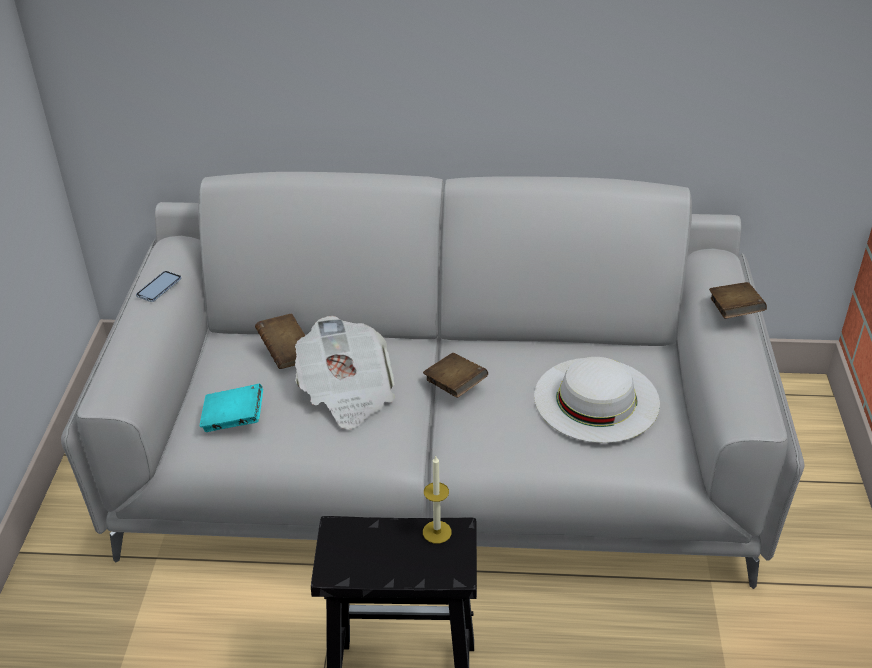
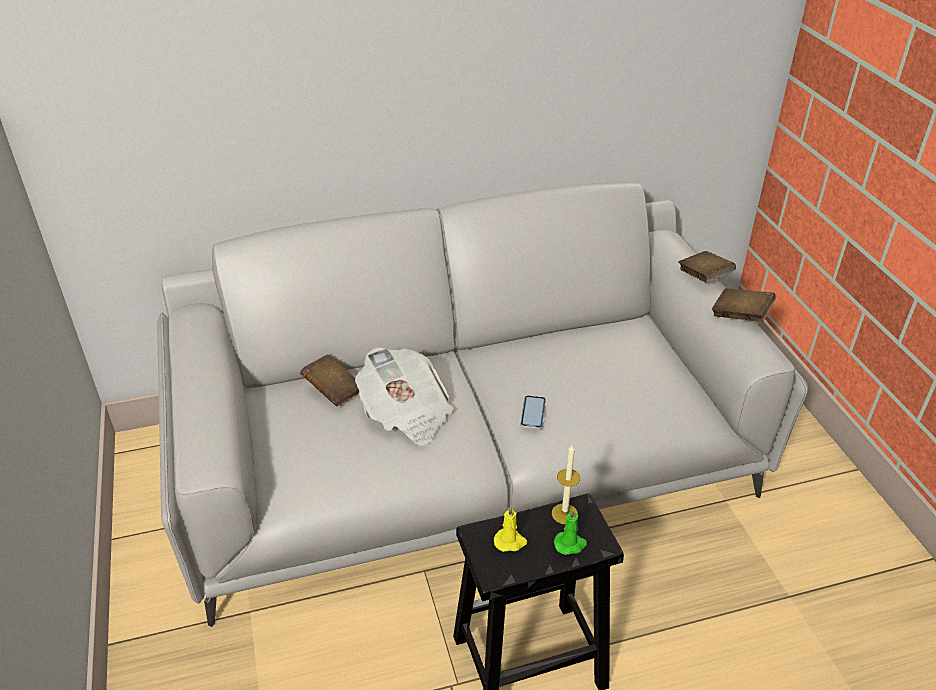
camera: 20 degrees left, 0 degrees up
phone [136,271,182,302] -> phone moved to [520,395,546,429]
turquoise book [200,384,263,432] -> none
brown book [423,353,488,398] -> brown book moved to [712,288,776,322]
white hat [534,357,660,443] -> none
none -> yellow candle [494,506,527,552]
none -> green candle [554,509,587,555]

